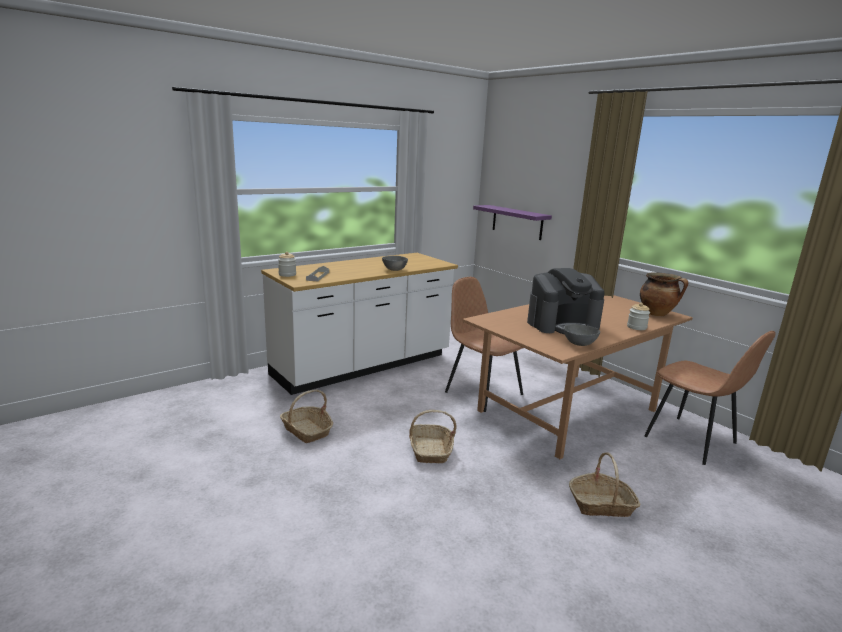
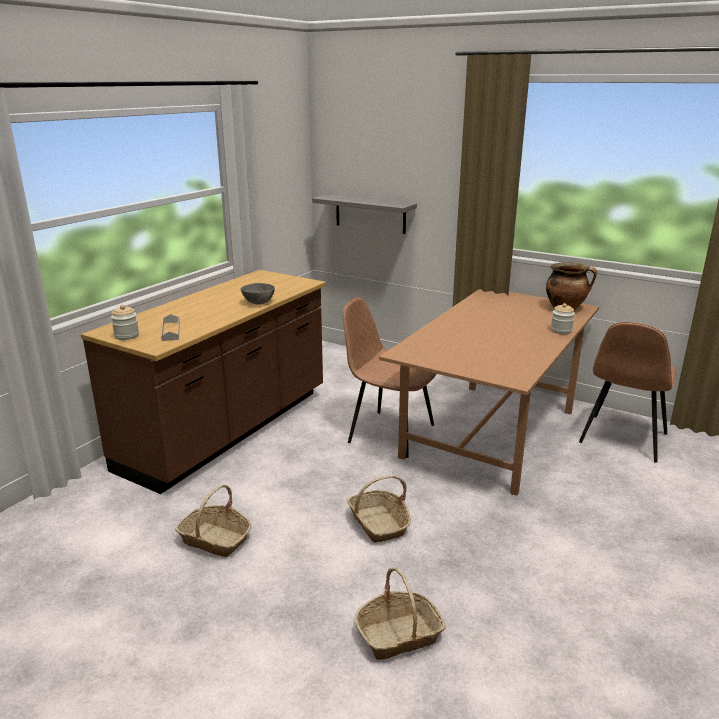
camera: 20 degrees left, 5 degrees up
white counter [261,253,458,395] -> brown counter [81,270,326,494]
purple shelf [473,205,552,240] -> grey shelf [312,194,417,234]
coffee machine [527,268,605,334] -> none
grey bowl [564,324,600,346] -> none
basket [569,452,641,517] -> basket moved to [354,567,446,660]
brown chair [644,331,775,465] -> brown chair turned 90 degrees clockwise [579,322,676,463]

